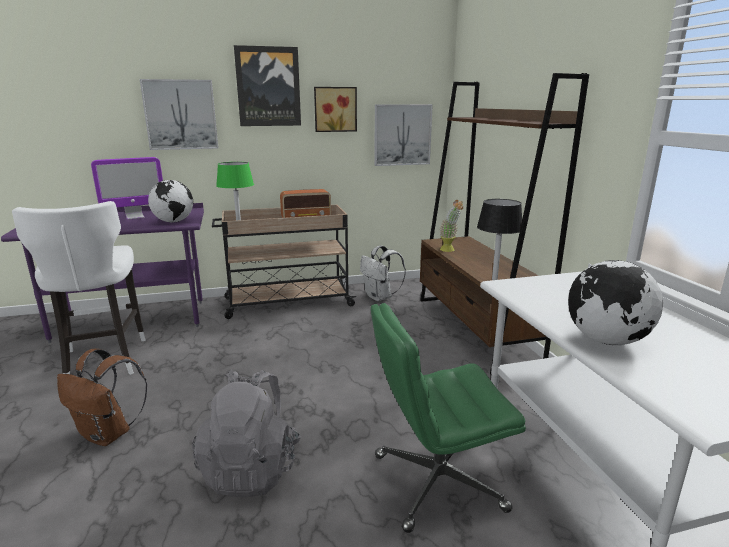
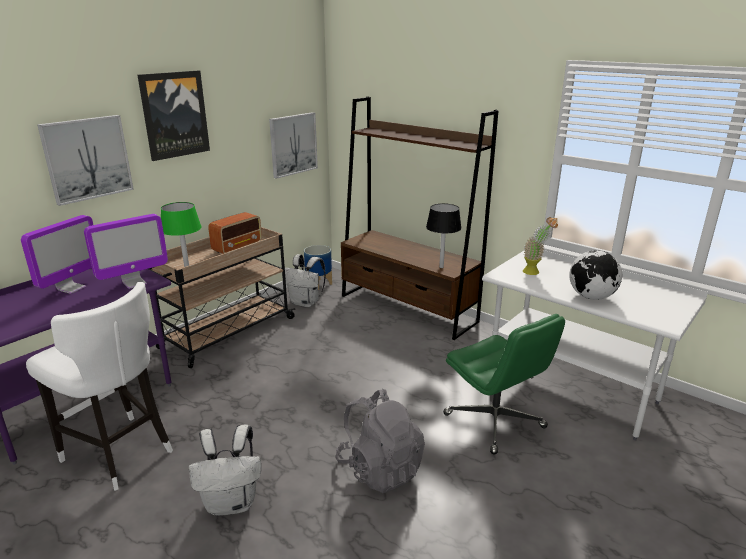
camera: 35 degrees left, 5 degrees up
brown backpack [57,349,147,446] -> white backpack [189,425,261,516]
globe [148,180,193,223] -> monitor [84,214,168,289]
picture [314,87,357,132] -> none
green office chair [371,303,526,533] -> green office chair turned 75 degrees counterclockwise [443,314,565,455]
potted plant [439,200,463,252] -> potted plant moved to [523,217,558,275]
none -> planter [304,245,332,290]

